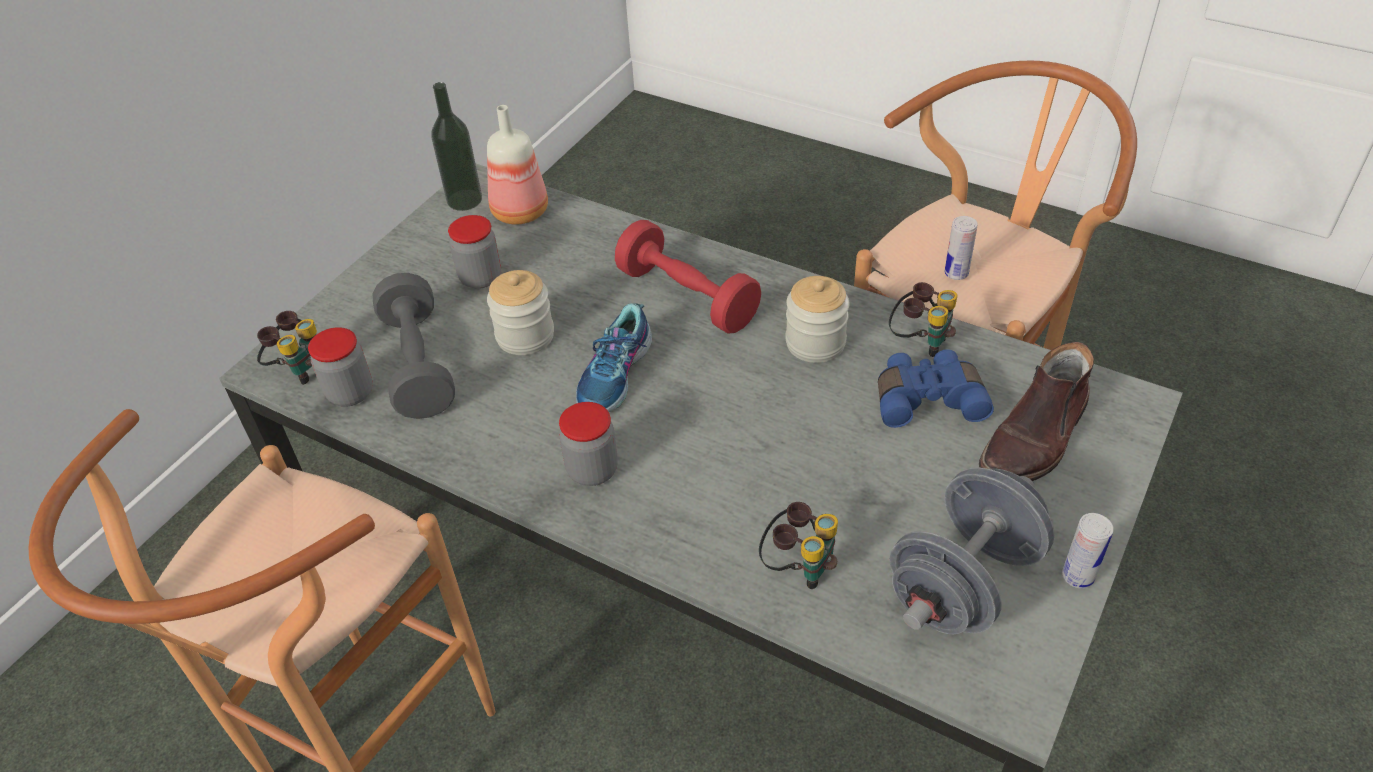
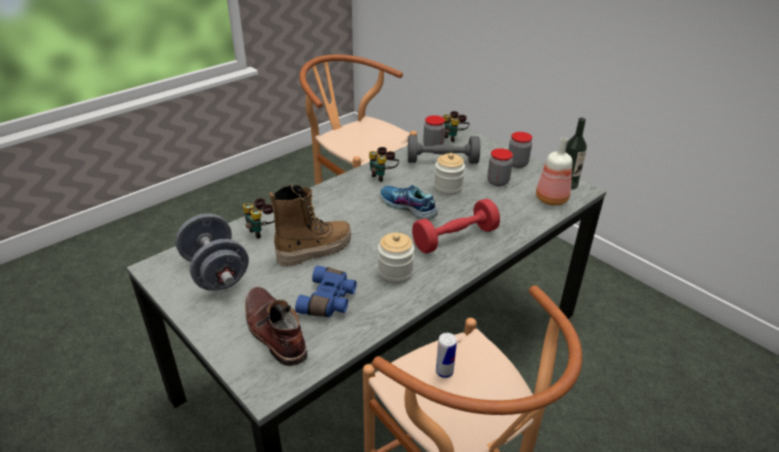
camera: 105 degrees right, 10 degrees down
jar [559,402,618,486] -> jar moved to [509,132,532,168]
binoculars [889,282,957,357] -> binoculars moved to [369,147,399,182]
can [1062,513,1114,589] -> none
none -> boot [269,185,351,267]

